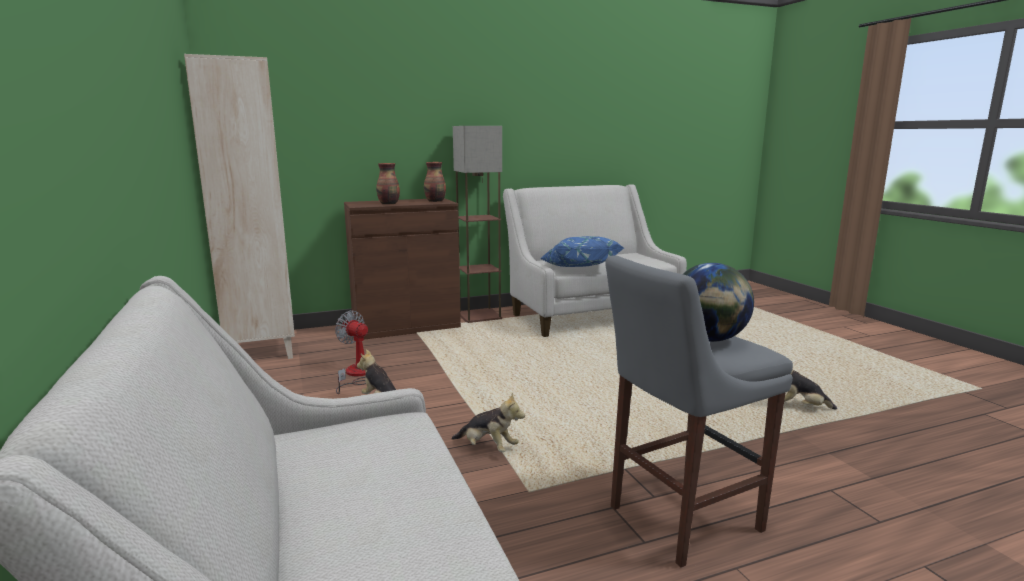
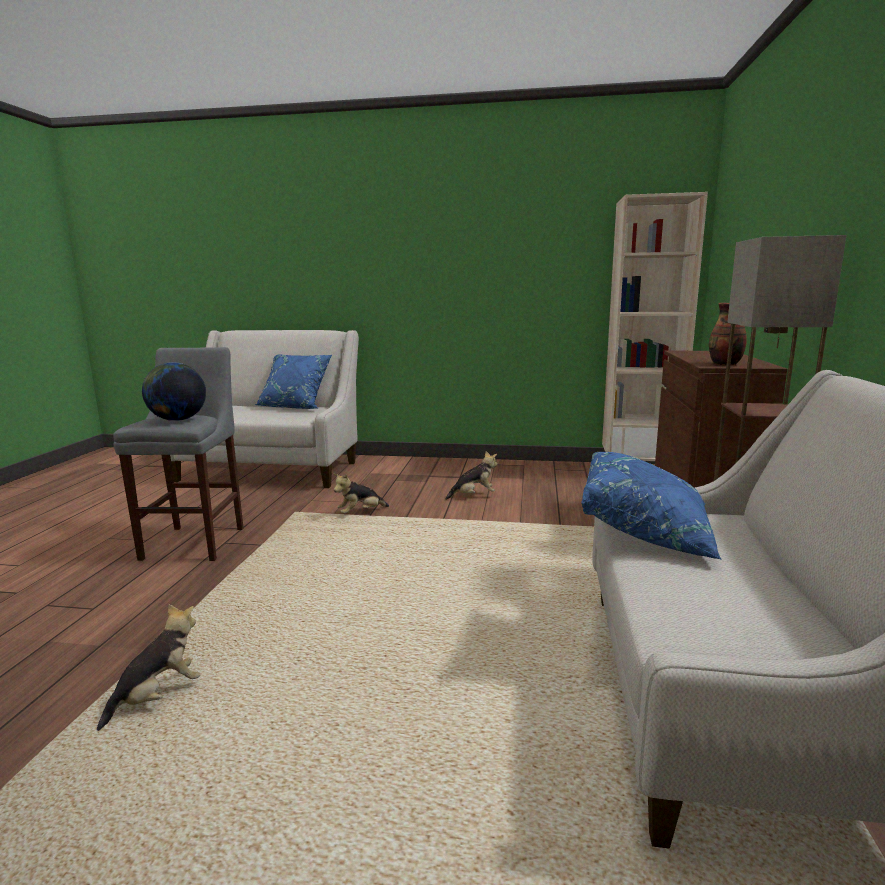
camera: 120 degrees right, 0 degrees up
fan [335,311,368,394] -> none
vase [376,163,400,204] -> none
none -> blue pillow [255,354,332,409]

